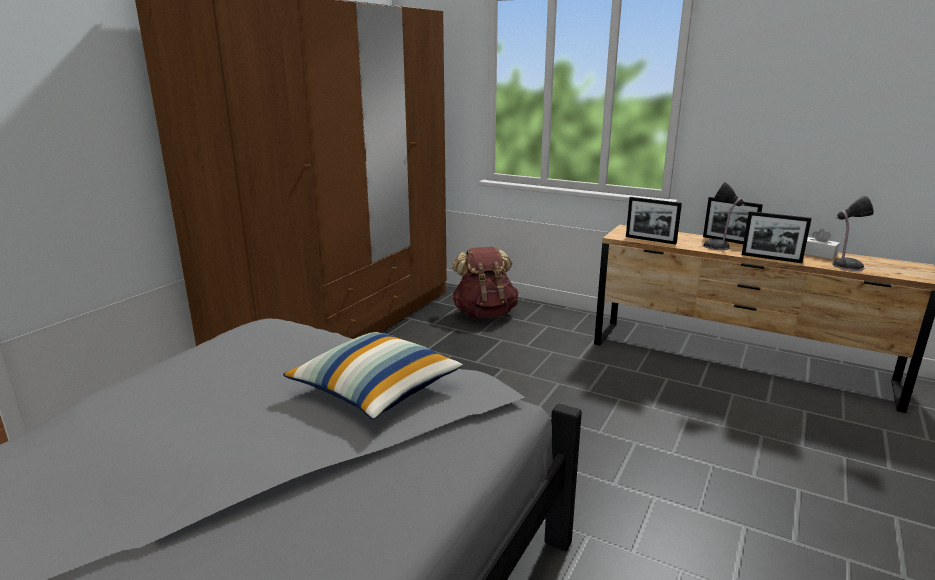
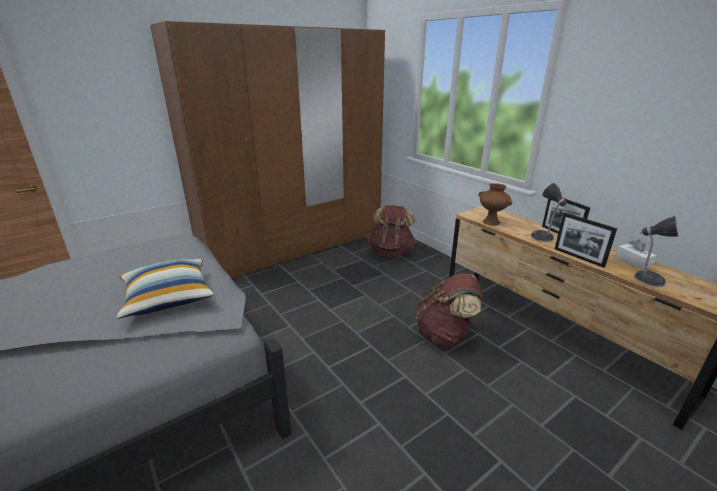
camera: 25 degrees right, 5 degrees up
picture frame [626,197,682,245] -> brown vase [479,183,512,226]
none -> brown backpack [416,274,483,345]

